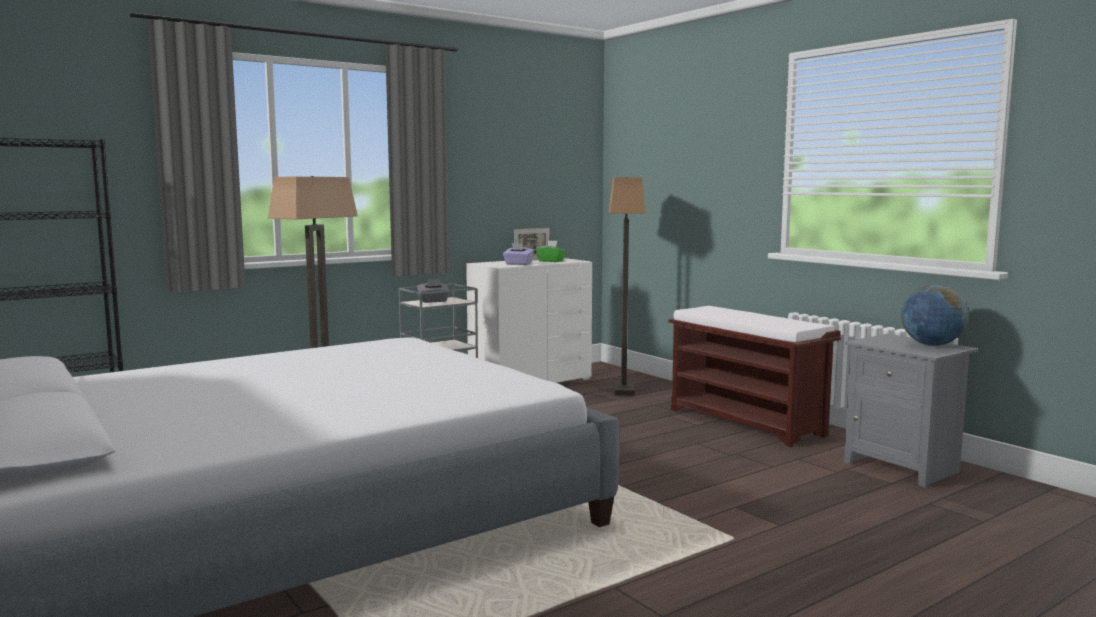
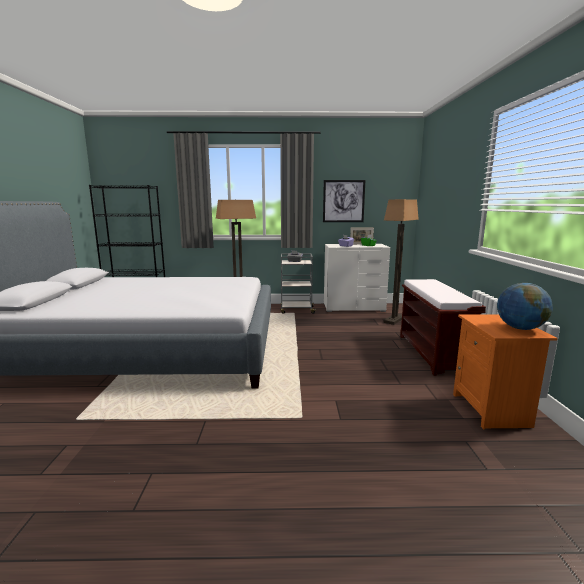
camera: 35 degrees right, 5 degrees up
grey nightstand [844,334,978,487] -> orange nightstand [453,314,558,429]
none -> picture [323,180,365,222]

